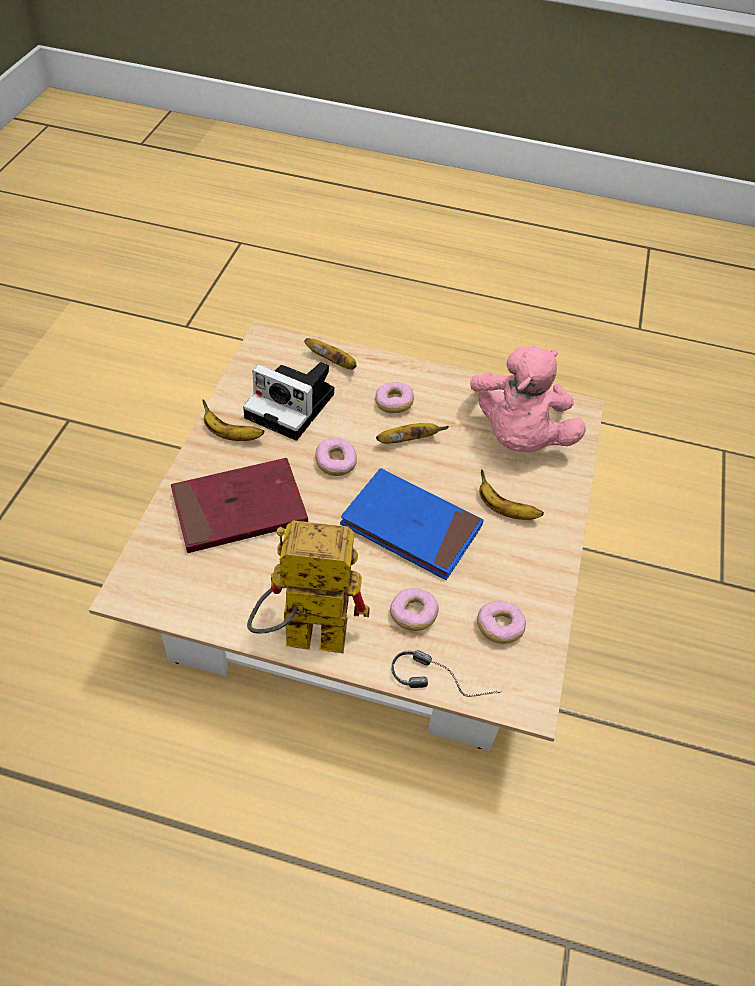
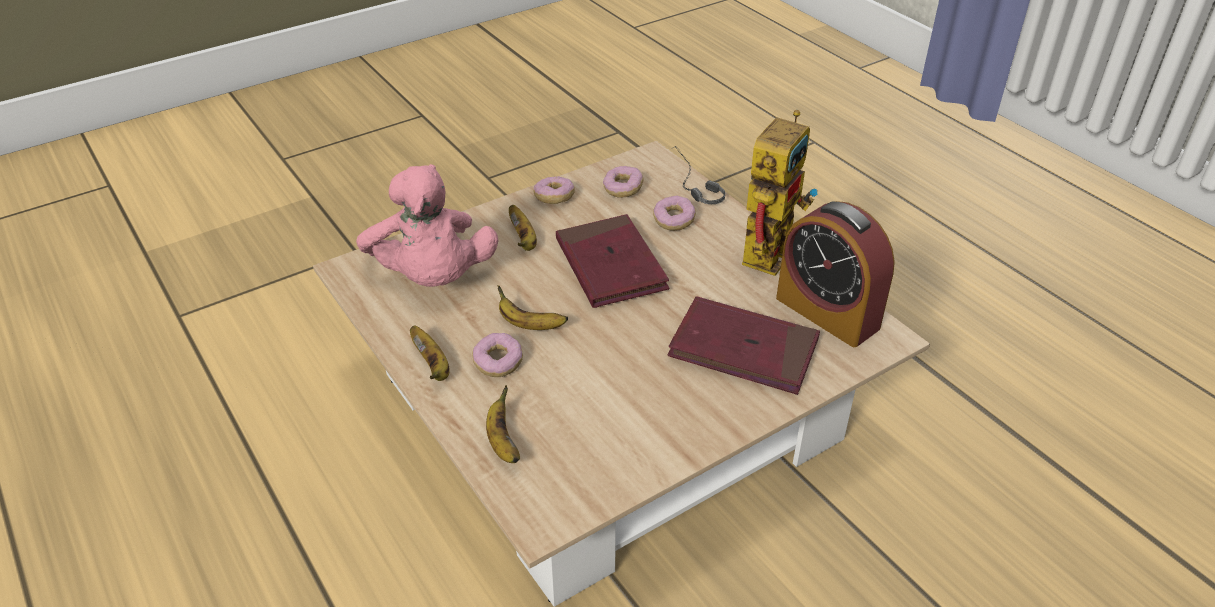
camera: 135 degrees left, 10 degrees down
banana [203,400,264,441] -> banana moved to [410,326,450,381]
camera [243,362,334,441] -> none
toy robot [247,520,370,654] -> toy robot turned 105 degrees counterclockwise [742,110,817,276]
donut [316,438,357,476] -> donut moved to [534,176,575,204]
blue book [340,468,484,580] -> red book [556,214,669,308]
pink plush toy [470,346,586,452] -> pink plush toy turned 105 degrees clockwise [356,164,499,287]
none -> alarm clock [776,201,895,347]

